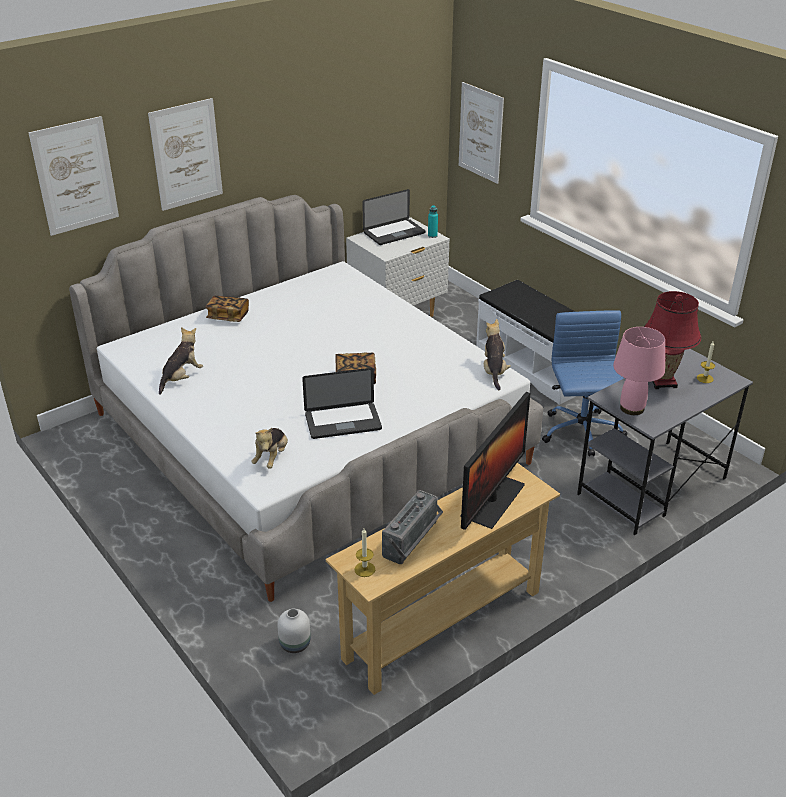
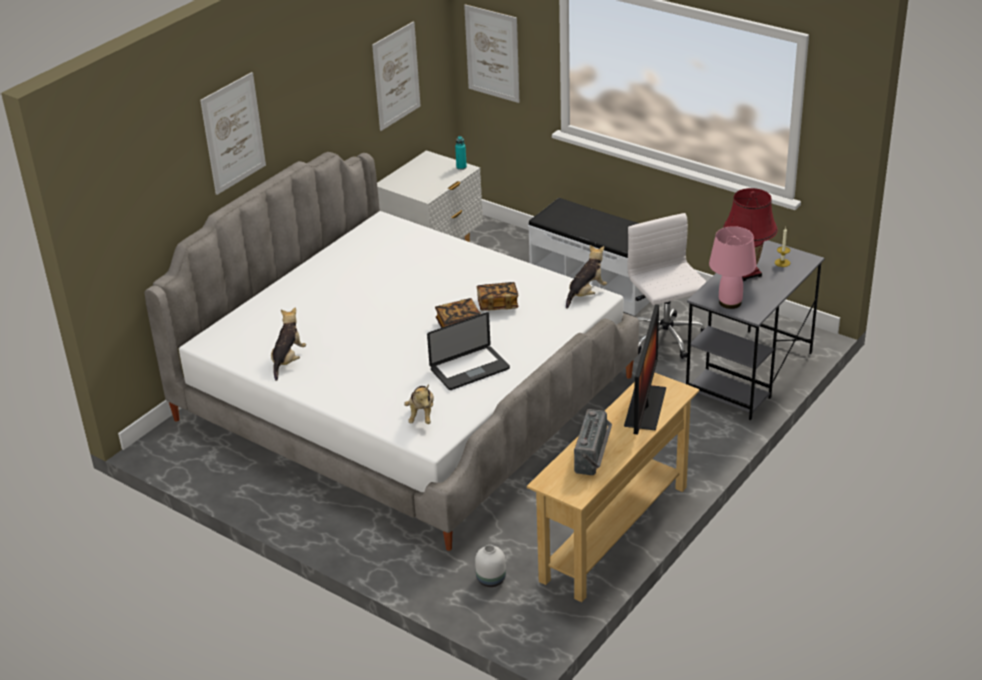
camera: 15 degrees left, 0 degrees up
picture [29,116,119,236] -> picture moved to [372,21,420,131]
book [206,296,249,322] -> book moved to [477,282,519,311]
candle [354,528,375,577] -> none
laptop [362,189,425,245] -> none
plush toy [484,319,511,390] -> plush toy turned 60 degrees clockwise [566,245,607,309]
blue office chair [542,310,627,456] -> white office chair [628,213,707,359]

